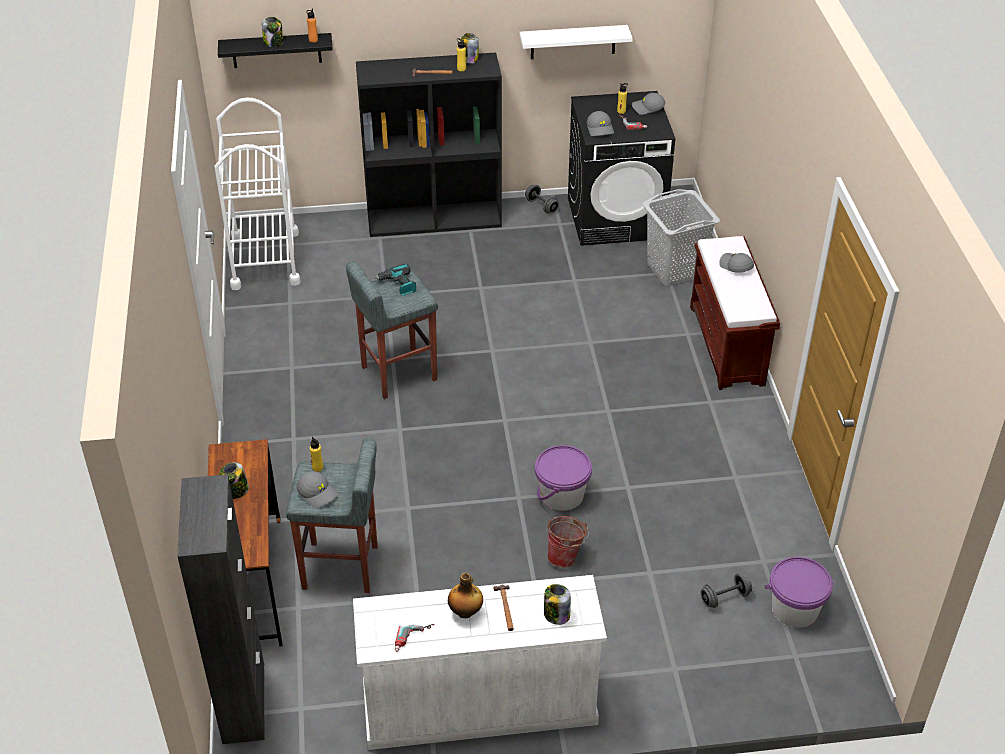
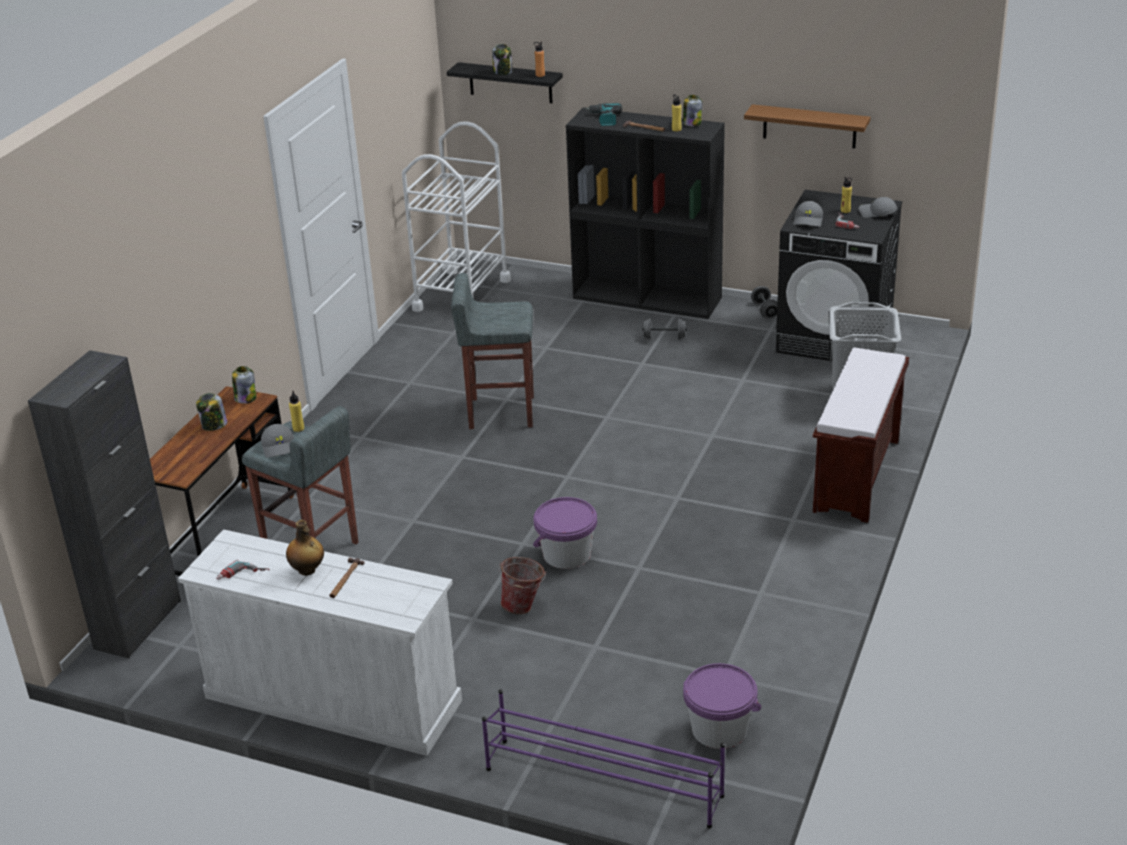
camera: 30 degrees right, 10 degrees down
power drill [374,264,416,296] -> power drill moved to [586,103,622,126]
white shelf [519,25,633,59] -> brown shelf [744,104,871,148]
jar [544,584,571,625] -> jar moved to [232,366,256,404]
grey dumbbell [701,573,752,608] -> grey dumbbell moved to [642,318,687,340]
grey cap [719,253,754,273] -> none
none -> purple shoe rack [482,689,725,829]

